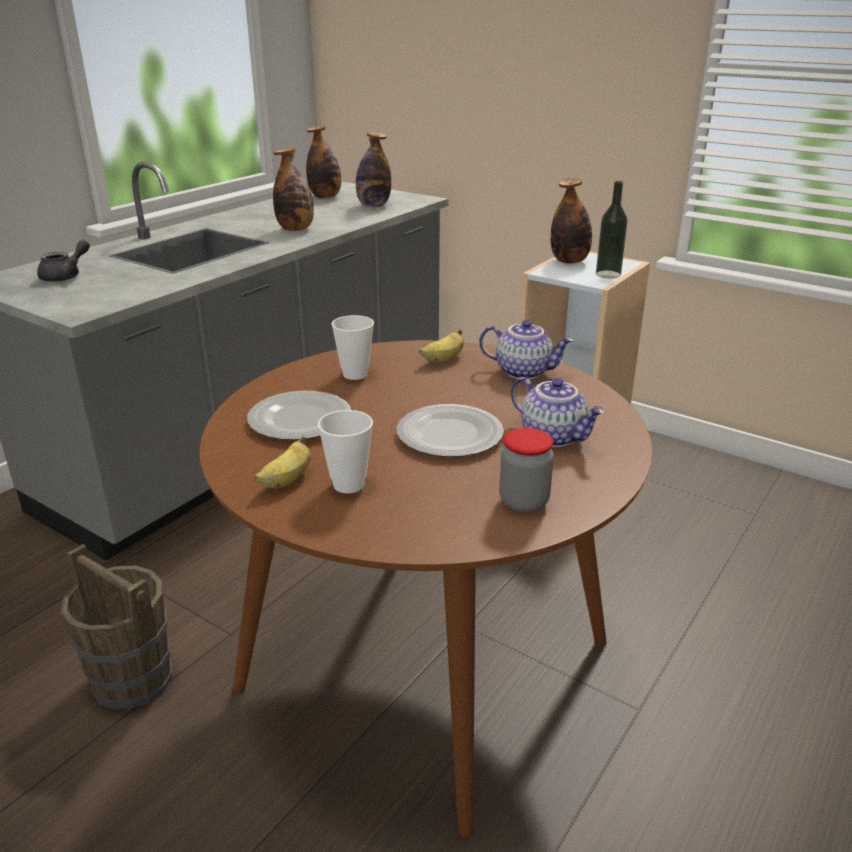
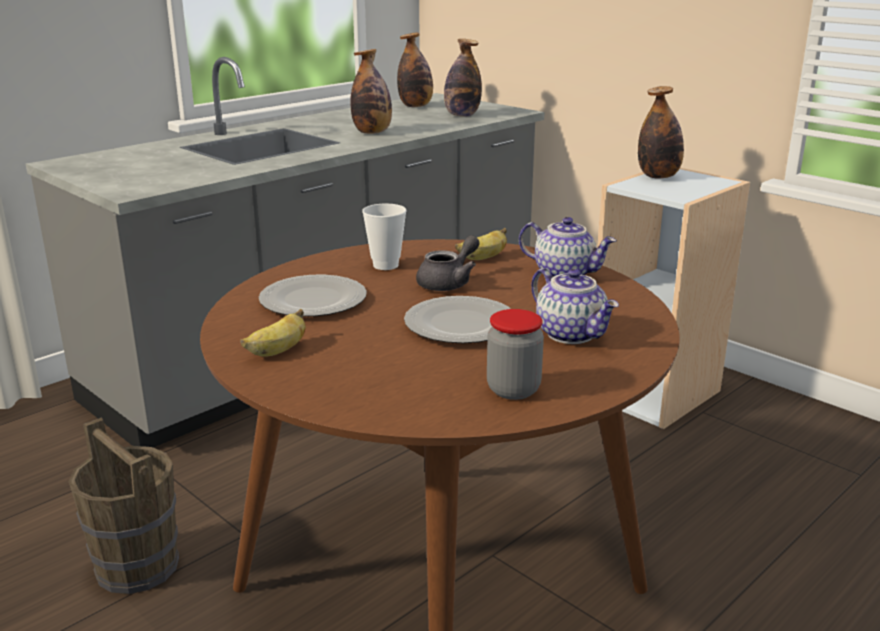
camera: 10 degrees right, 5 degrees down
grey teapot [37,240,90,282] -> grey teapot moved to [416,235,480,291]
cup [318,410,373,493] -> none
bottle [596,181,627,278] -> none

